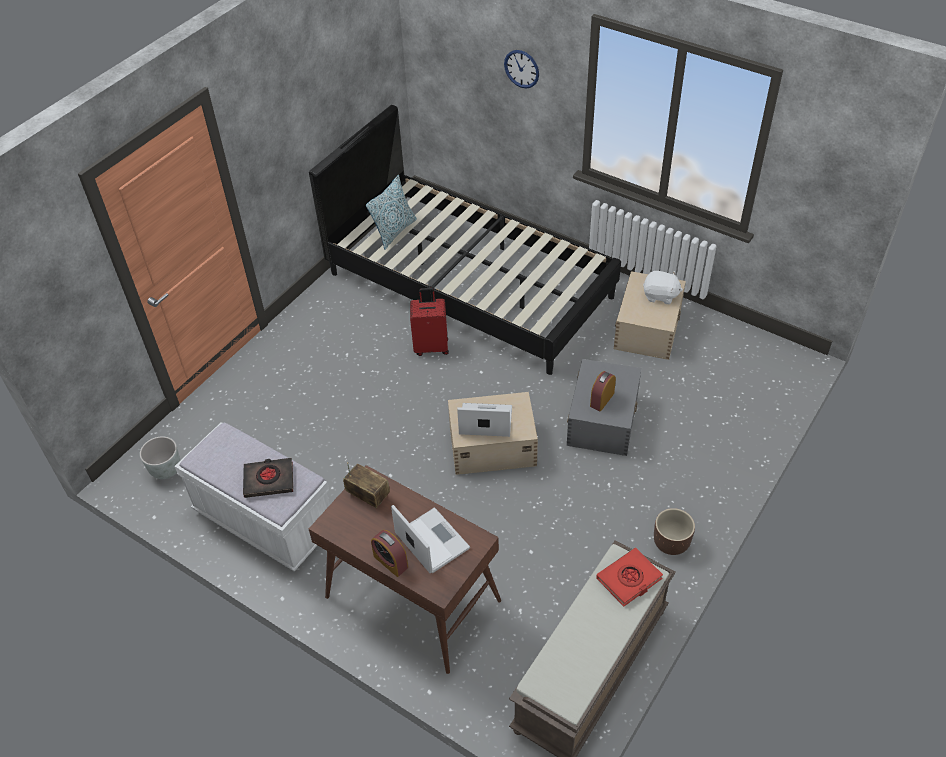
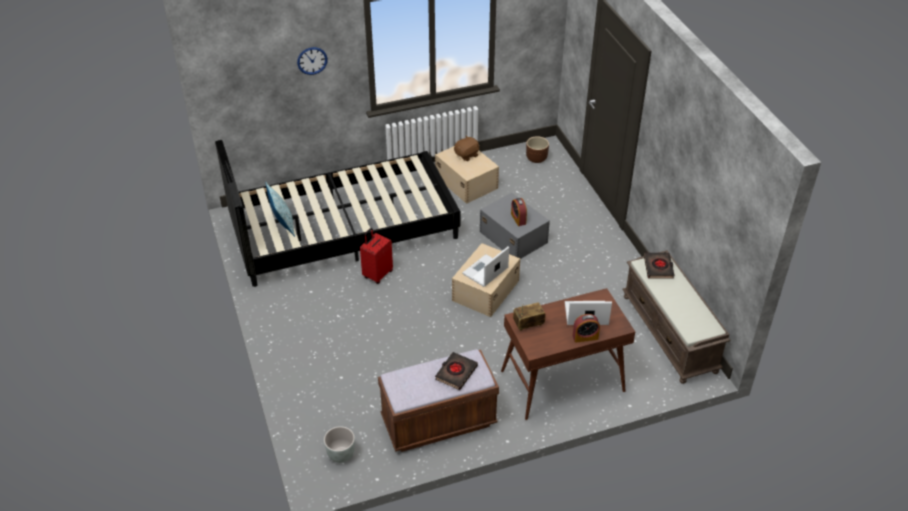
camera: 55 degrees left, 5 degrees down
white bench [174,422,330,571] -> brown bench [378,349,499,452]
red book [596,548,663,607] -> black book [644,253,674,279]
white plush toy [643,271,683,304] -> brown plush toy [454,136,480,161]
brown planter [654,508,695,555] -> brown planter moved to [526,136,549,163]

